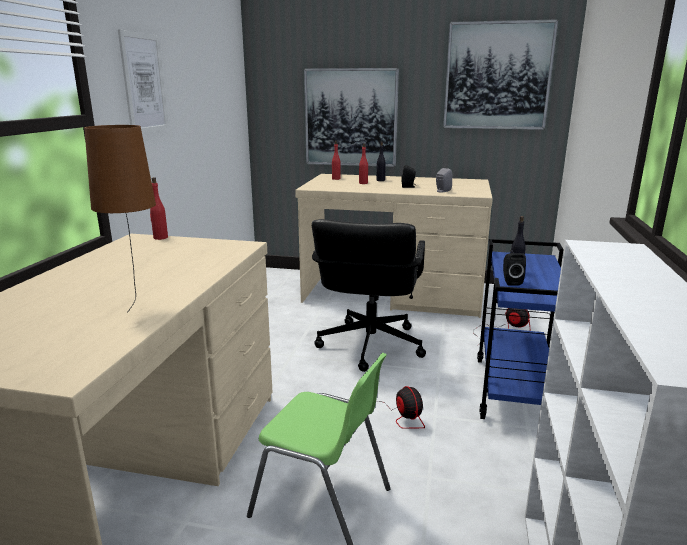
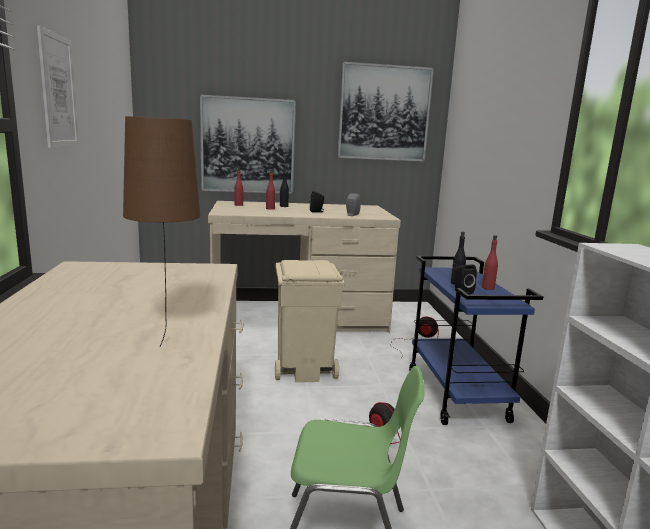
camera: 20 degrees left, 5 degrees down
red bottle [150,177,168,240] -> red bottle moved to [482,235,498,290]
black office chair [312,219,426,372] -> beige trash can [275,260,345,383]

